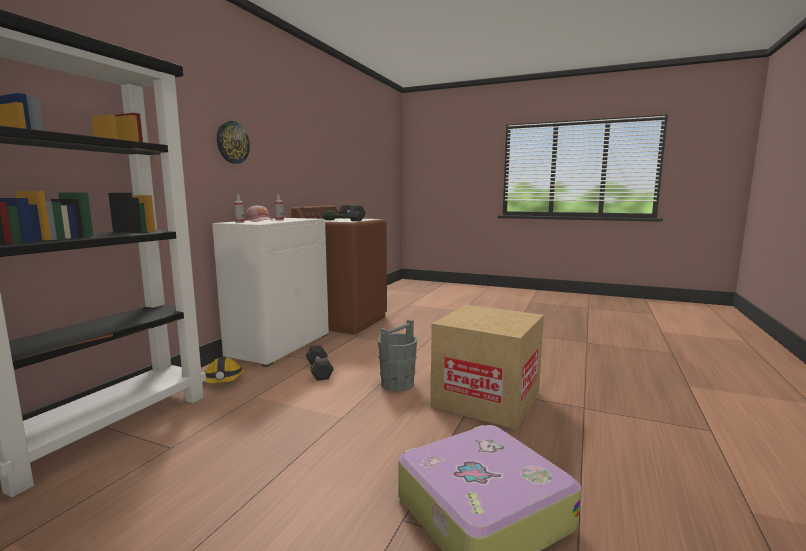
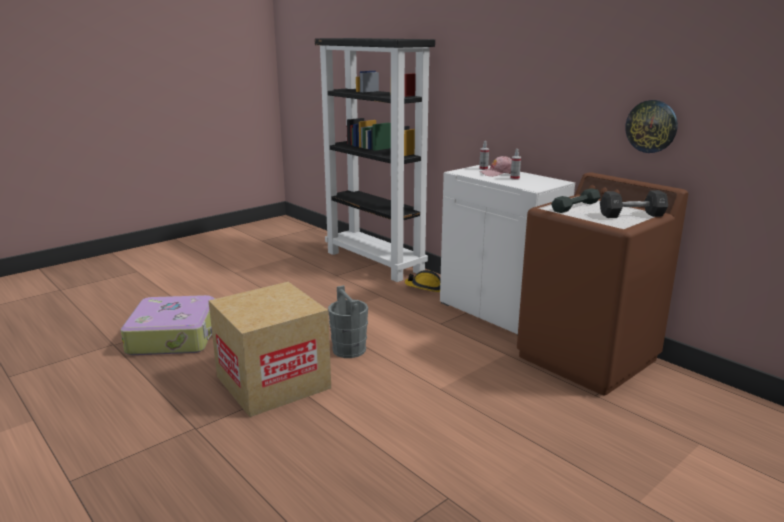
camera: 115 degrees right, 10 degrees up
wall clock [217,121,250,164] -> wall clock moved to [625,100,678,153]
black dumbbell [306,345,334,381] -> none

